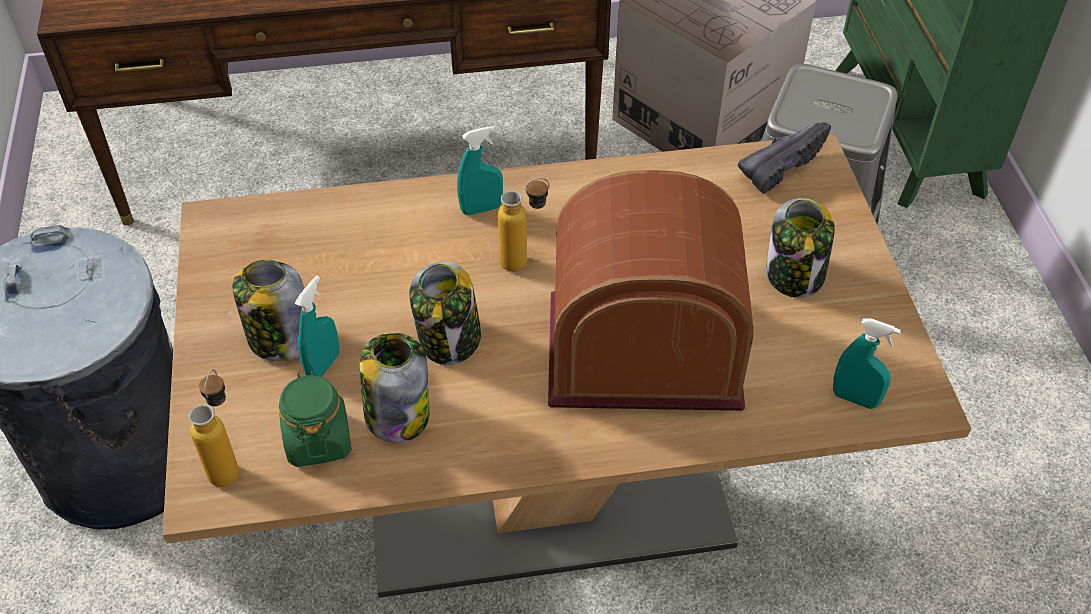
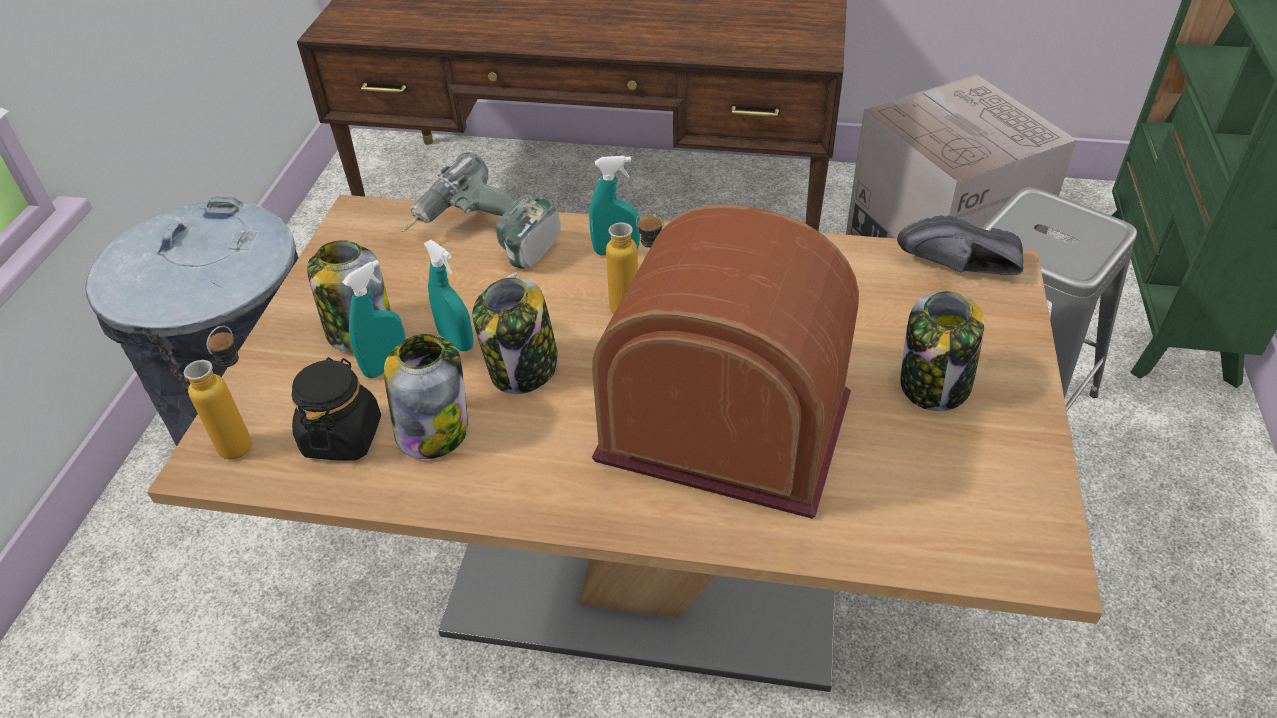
camera: 20 degrees right, 5 degrees down
green jar [279,371,352,467] -> black jar [292,357,381,460]
black shoe [738,122,831,194] -> black shoe turned 150 degrees counterclockwise [897,215,1023,275]
turquoise spray bottle [833,318,901,409] -> turquoise spray bottle moved to [423,240,473,351]
none -> power drill [402,152,561,278]

